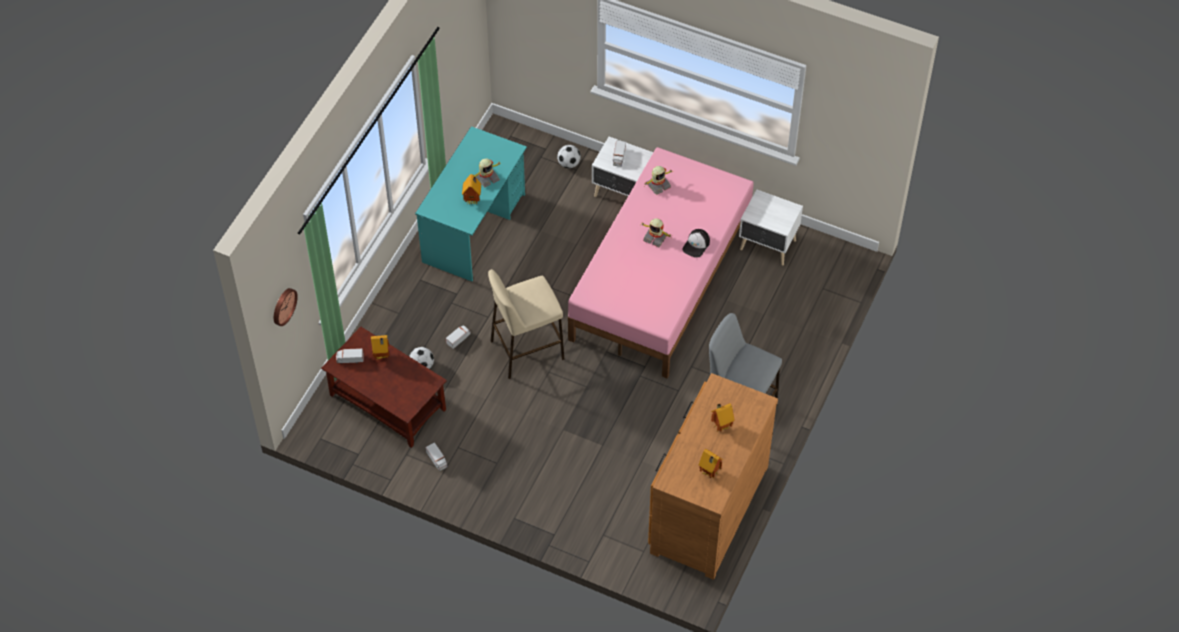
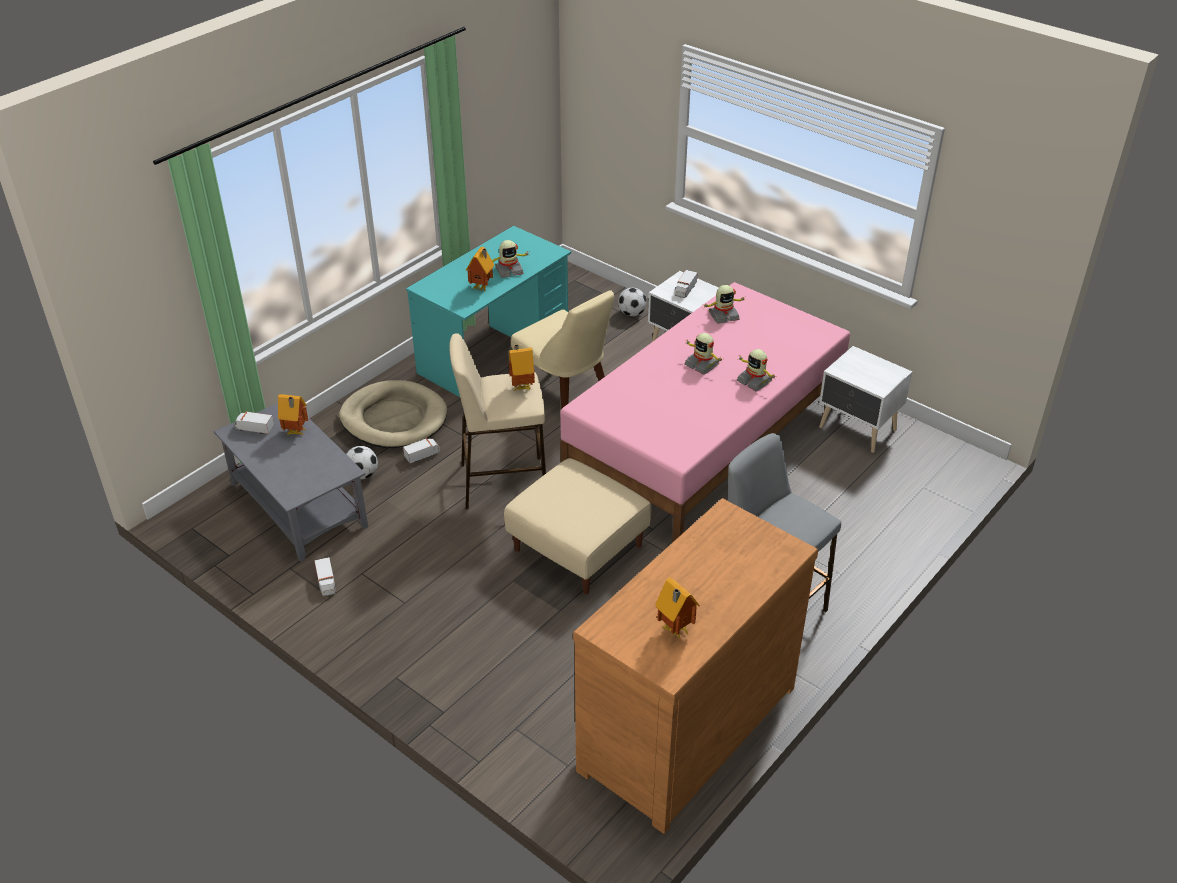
camera: 15 degrees right, 15 degrees down
wall clock [274,288,298,326] -> none
brown coffee table [321,327,447,448] -> grey coffee table [214,403,368,562]
cap [682,229,710,258] -> toy robot [737,349,775,391]
toy house [711,403,735,432] -> toy house moved to [509,345,535,391]
none -> beige dog bed [339,380,447,448]
none -> beige ottoman [504,458,652,594]
none -> beige chair [511,290,614,409]

